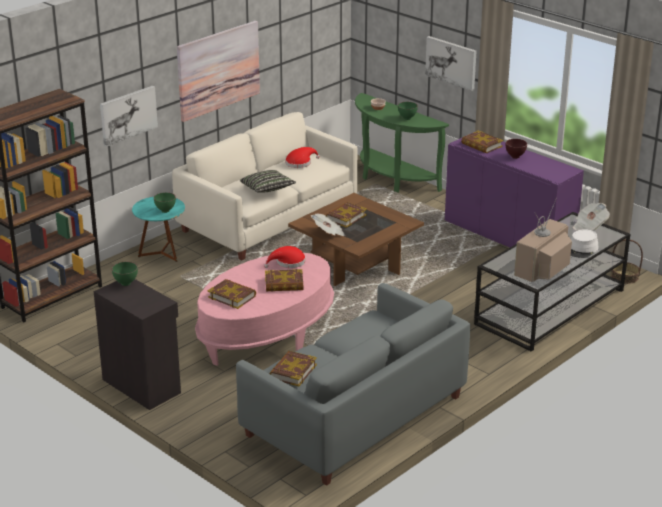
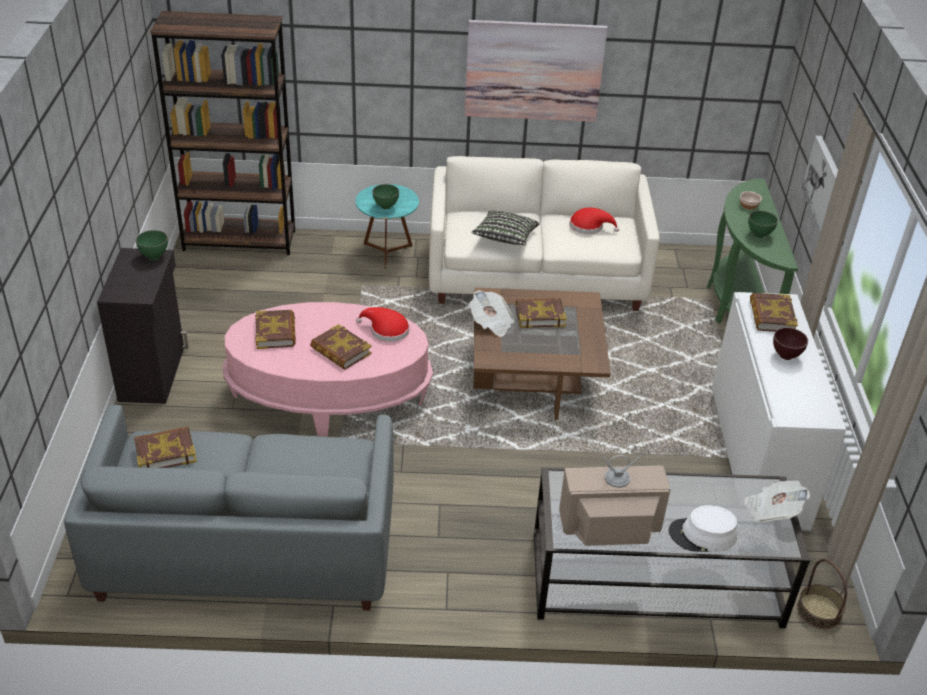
camera: 45 degrees right, 10 degrees up
picture [100,86,158,147] -> none
purple cabinet [445,132,584,247] -> white cabinet [712,292,846,531]

